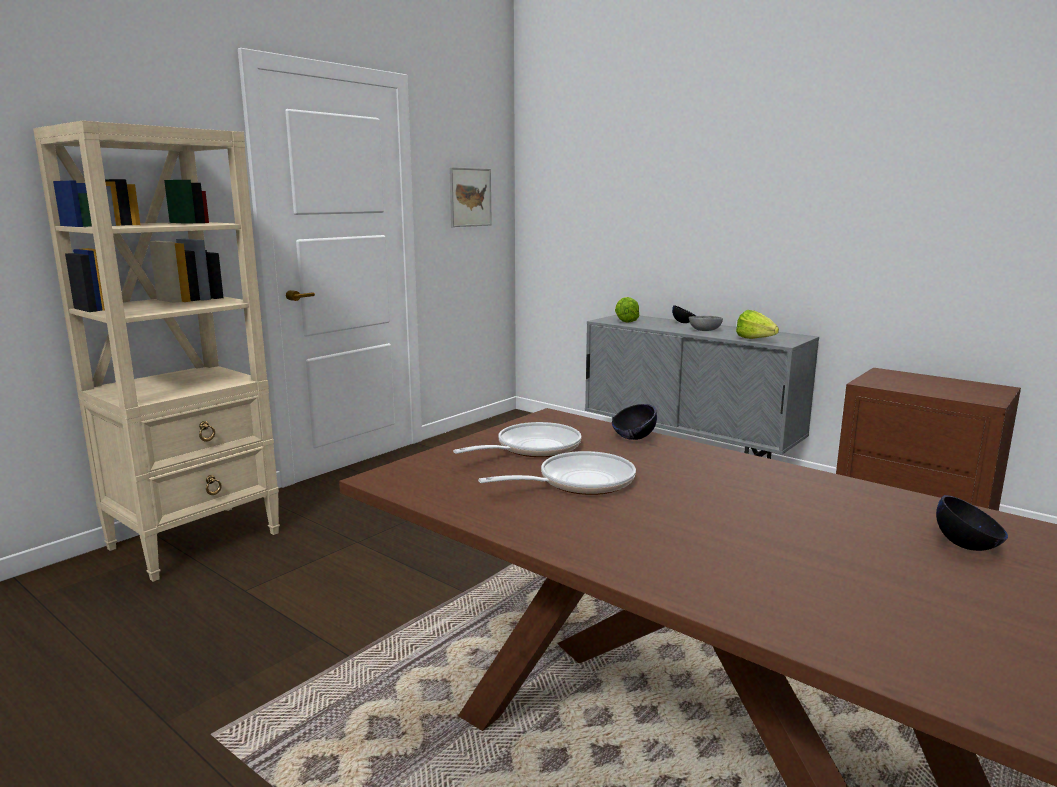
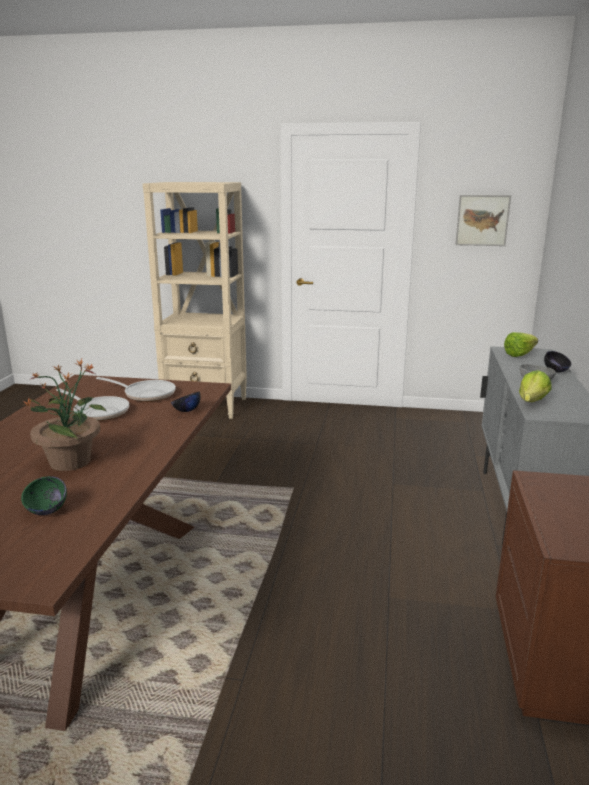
camera: 60 degrees right, 5 degrees up
black bowl [936,495,1008,551] -> green bowl [21,476,67,515]
none -> potted plant [23,359,107,471]

